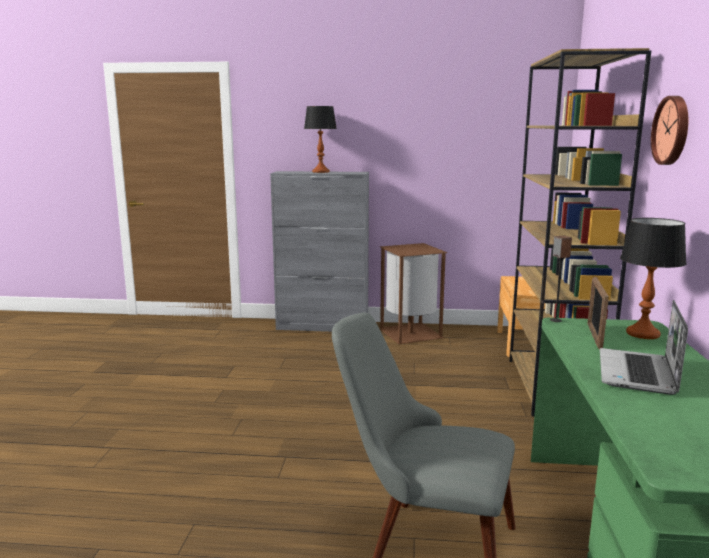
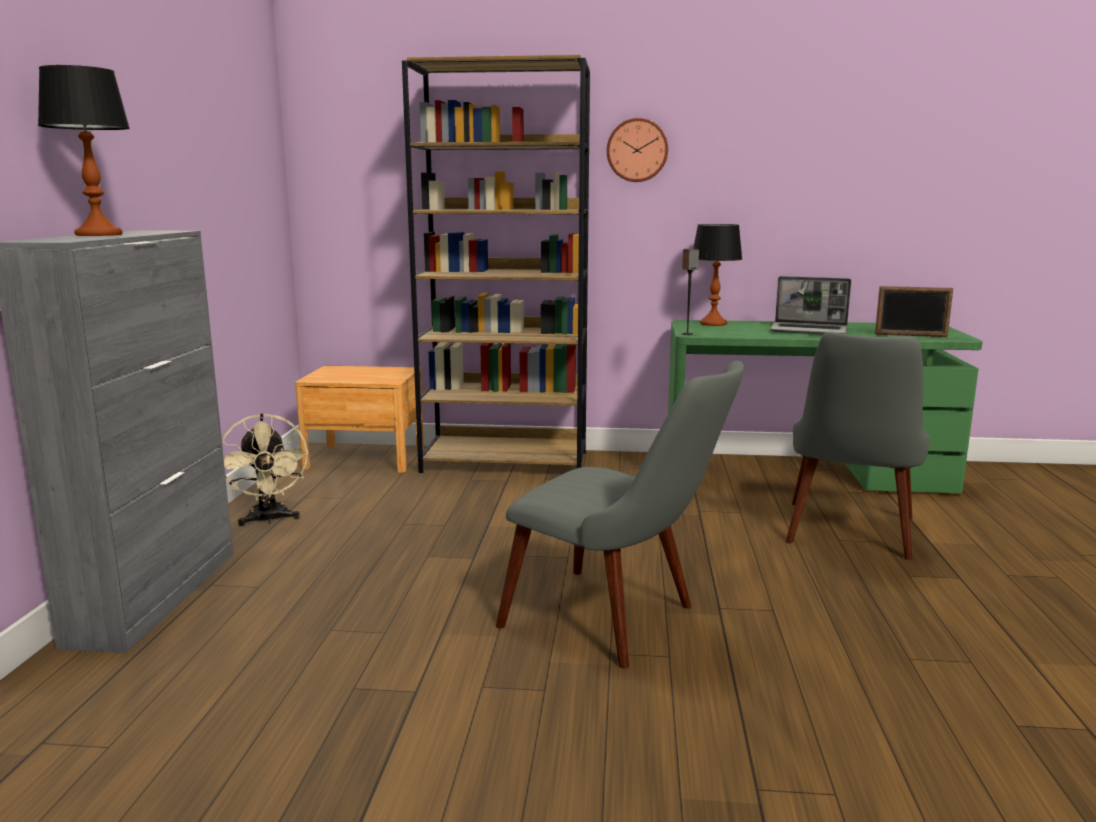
camera: 90 degrees left, 0 degrees up
brown trash can [379,243,447,344] -> beige fan [222,413,309,526]
picture frame [587,277,609,350] -> picture frame moved to [875,286,953,337]
none -> grey chair [496,360,744,669]

